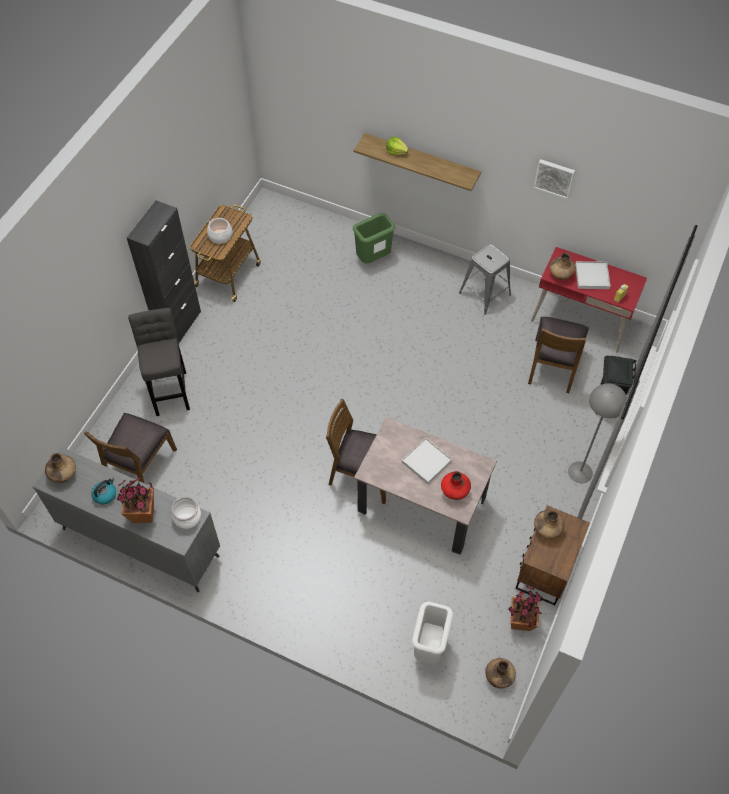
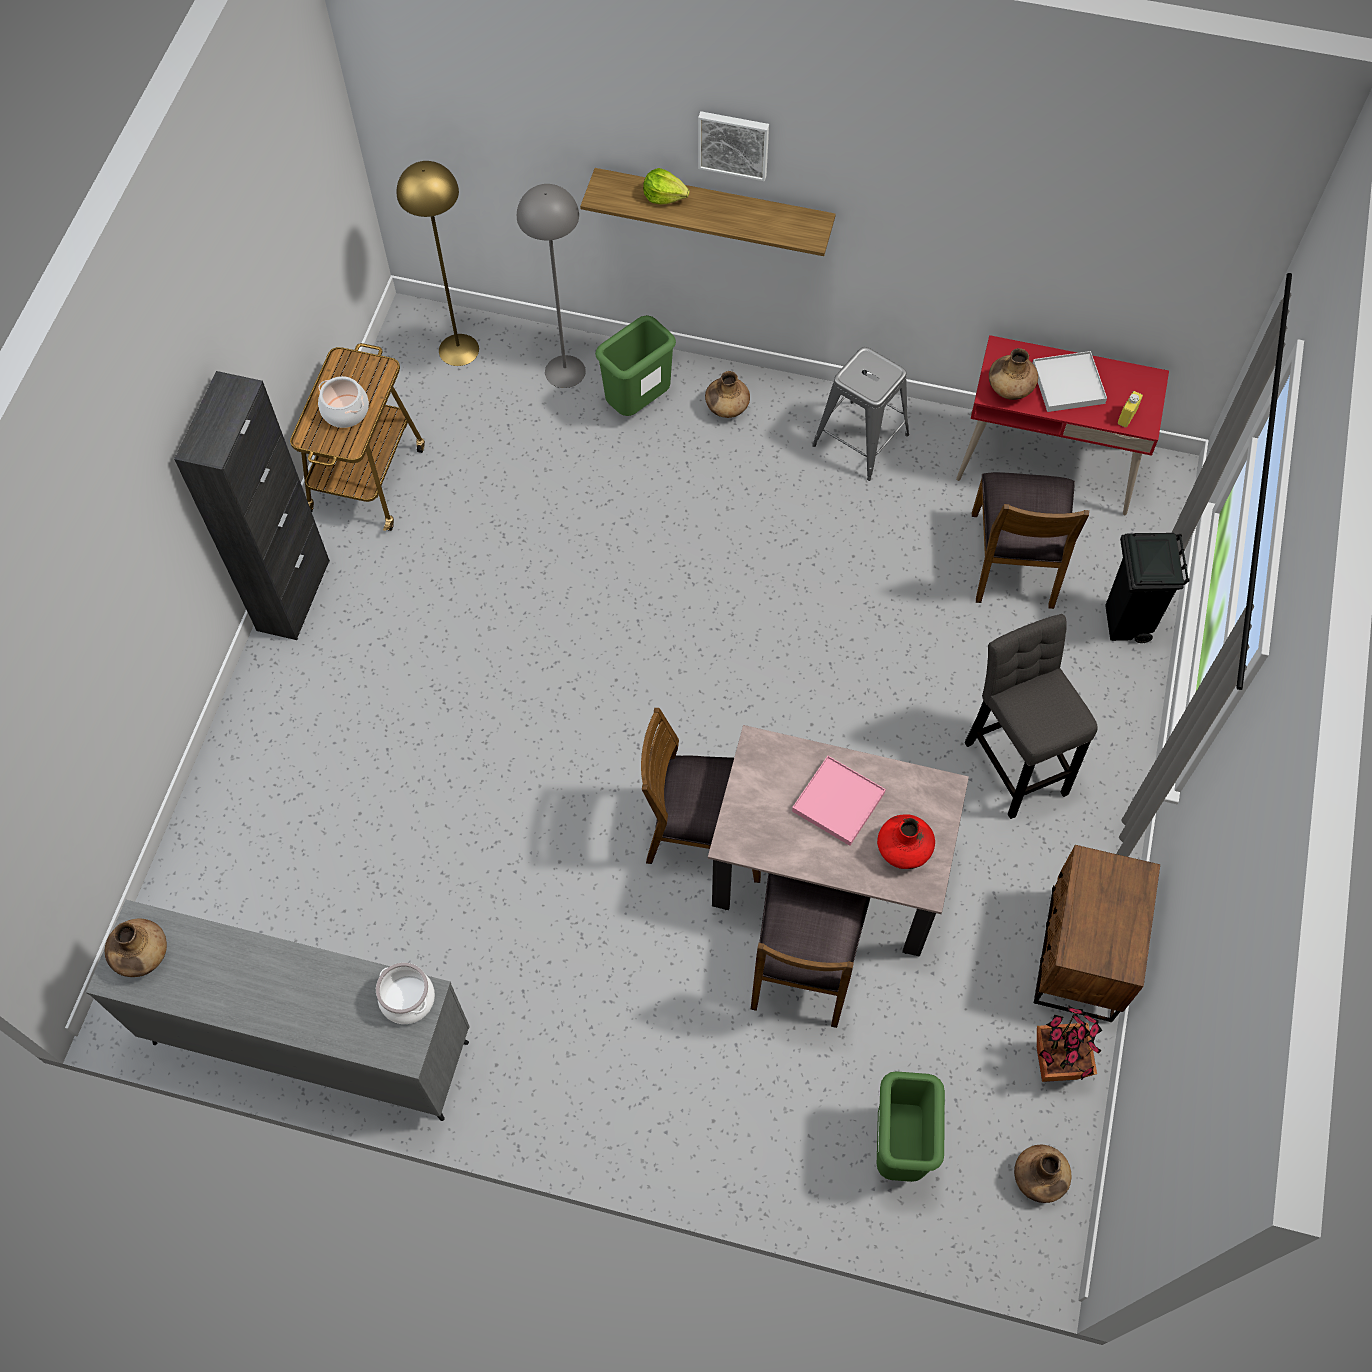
camera: 10 degrees left, 5 degrees up
brown chair [84,413,177,483] -> brown chair moved to [751,873,870,1028]
kettle [91,477,116,504] -> none
potted plant [117,477,154,523] -> none
grey stool [128,308,190,416] -> grey stool moved to [964,614,1098,819]
white tray [402,438,452,484] -> pink tray [792,756,886,846]
white trash can [412,602,453,664] -> green trash can [877,1071,945,1182]
picture [534,159,575,199] -> picture moved to [698,111,769,181]
brown vase [534,510,564,539] -> brown vase moved to [705,371,750,418]
grey floor lamp [568,383,627,483] -> grey floor lamp moved to [517,184,586,388]
none -> yellow floor lamp [397,161,479,366]

